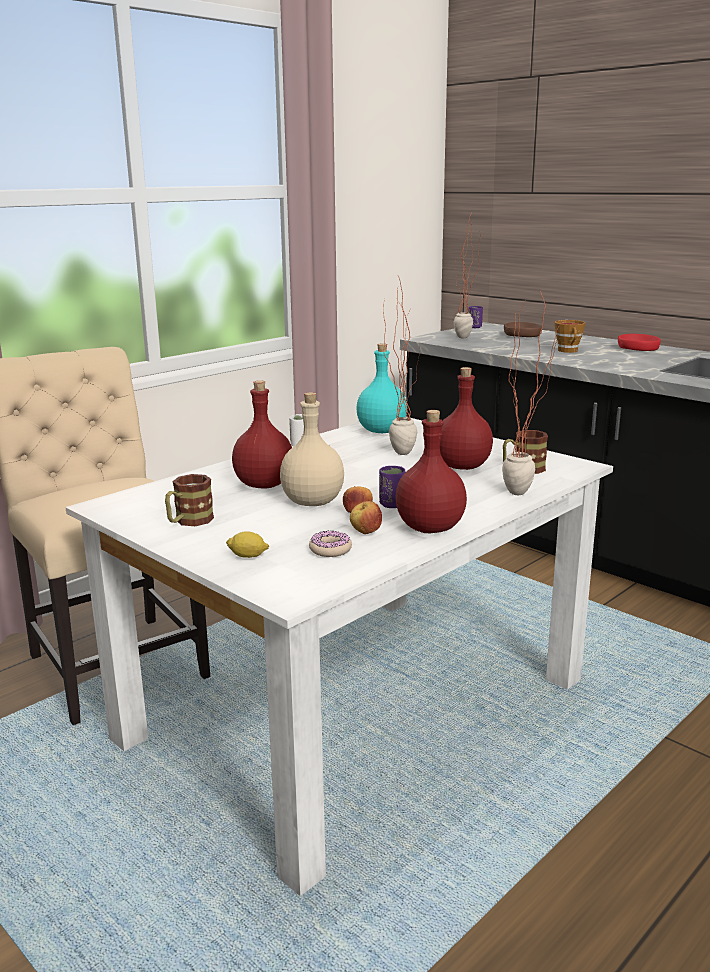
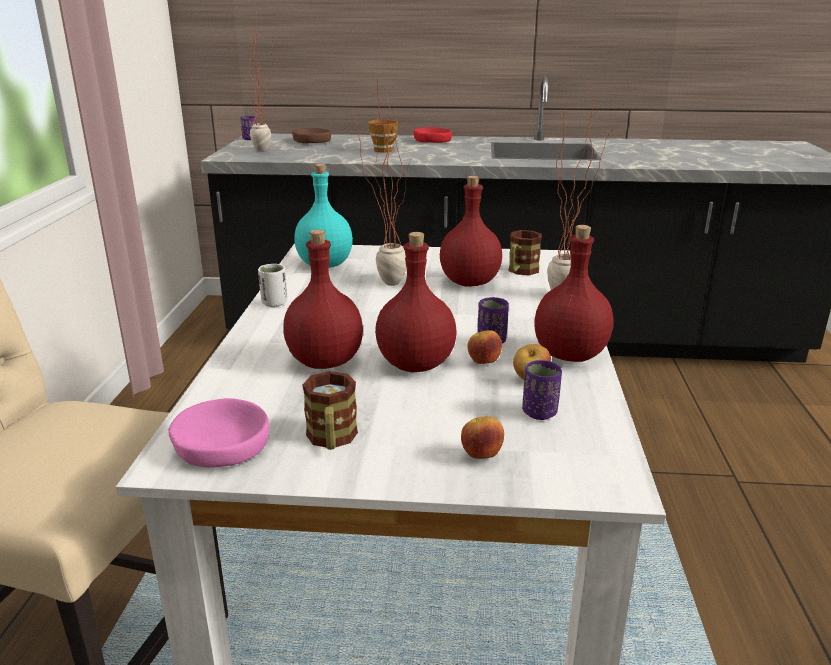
camera: 40 degrees left, 5 degrees up
lemon [226,531,269,558] -> apple [461,416,504,459]
beige bottle [280,392,344,506] -> red bottle [375,232,457,373]
donut [309,531,352,557] -> purple cup [522,360,562,420]
none -> pink bowl [169,398,269,467]

